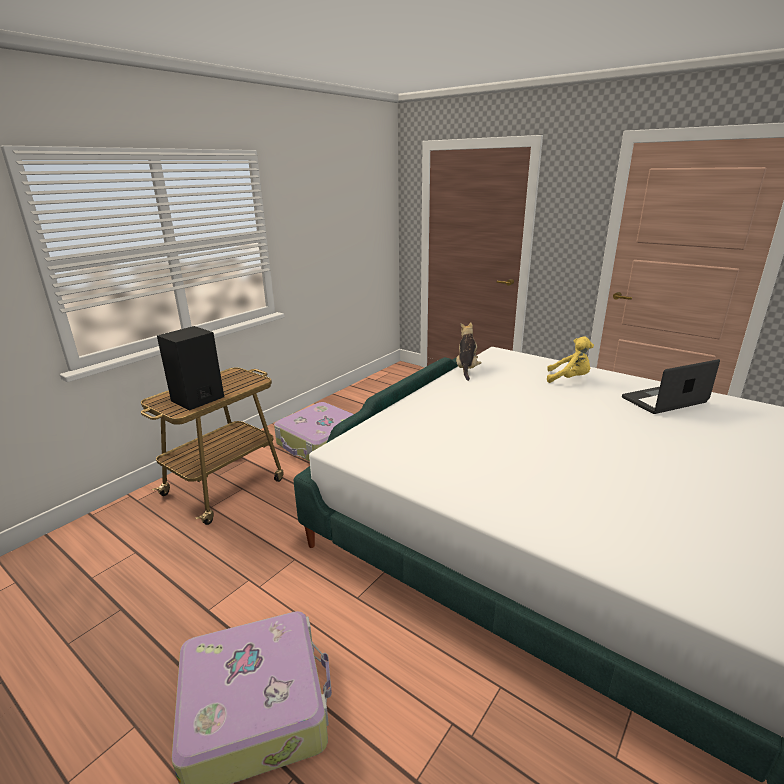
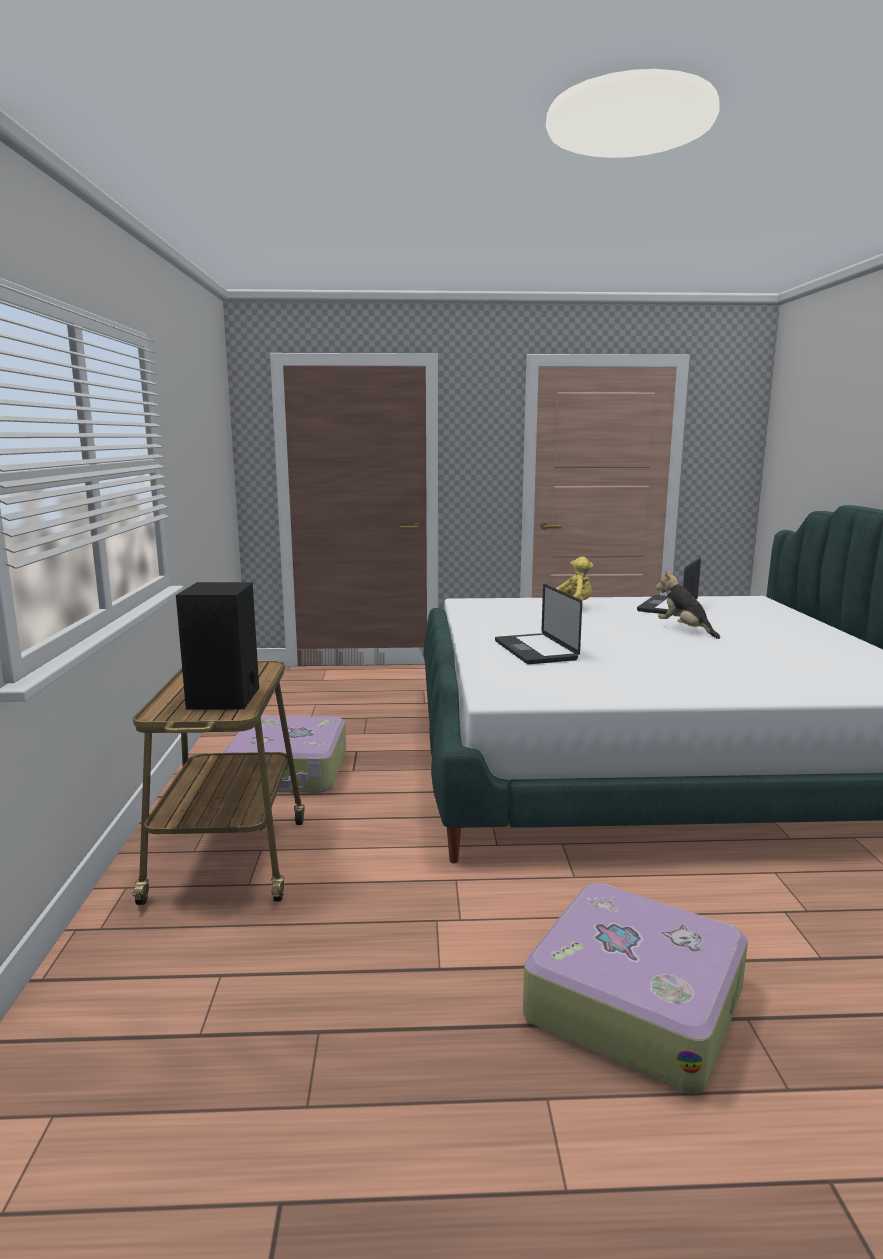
camera: 40 degrees left, 10 degrees down
plush toy [456,322,482,381] -> plush toy moved to [655,570,720,639]
none -> laptop [495,584,582,664]

